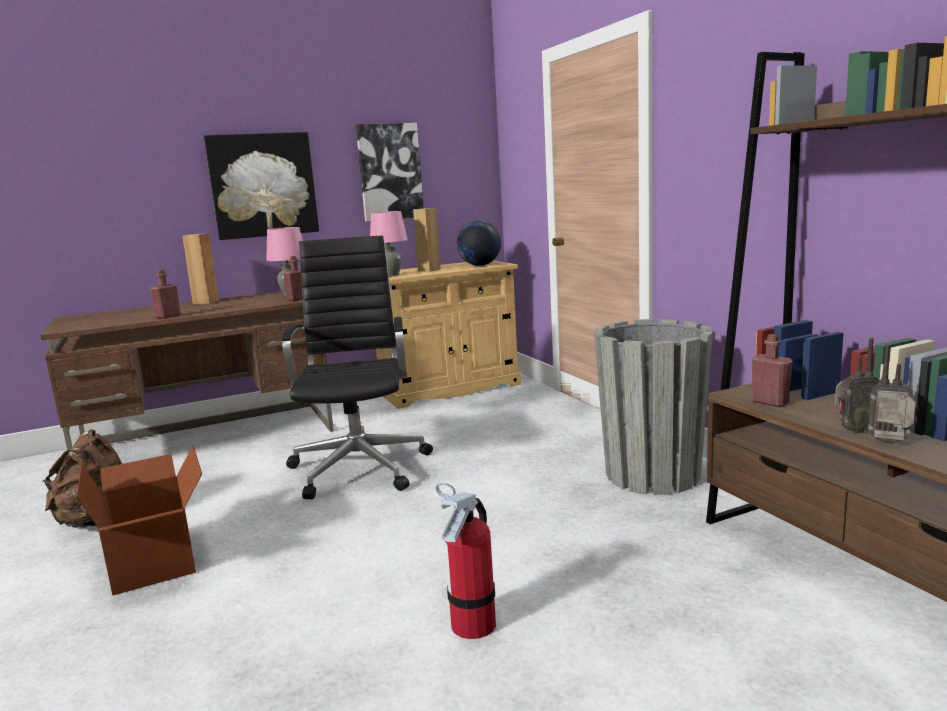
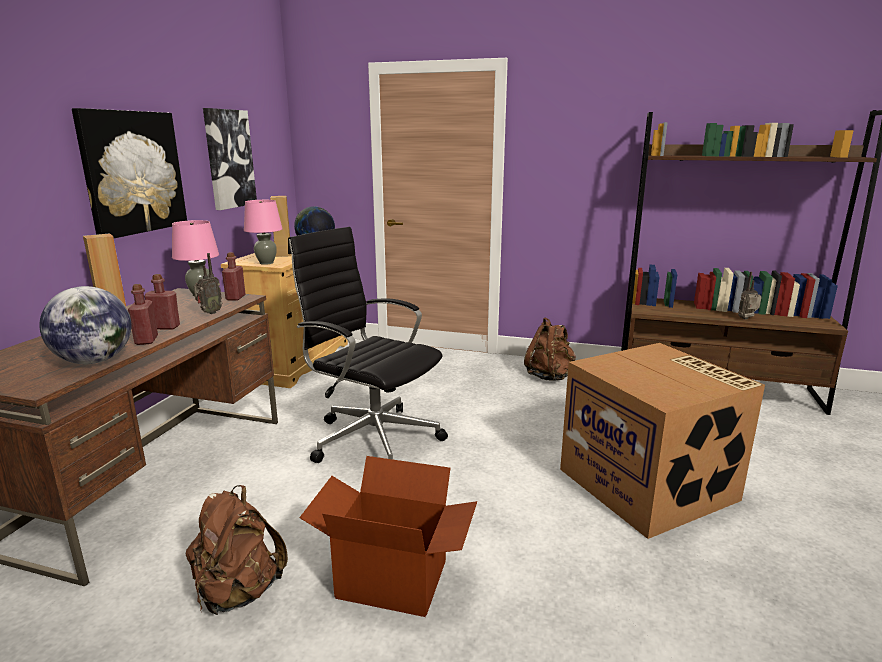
camera: 50 degrees left, 5 degrees up
fire extinguisher [435,482,496,639] -> cardboard box [560,343,765,539]
grey planter [594,319,713,495] -> brown backpack [524,317,576,381]
red bottle [752,334,792,407] -> red bottle moved to [144,274,180,330]
radio [835,338,880,434] -> radio moved to [194,253,222,314]
none -> globe [39,286,131,364]

